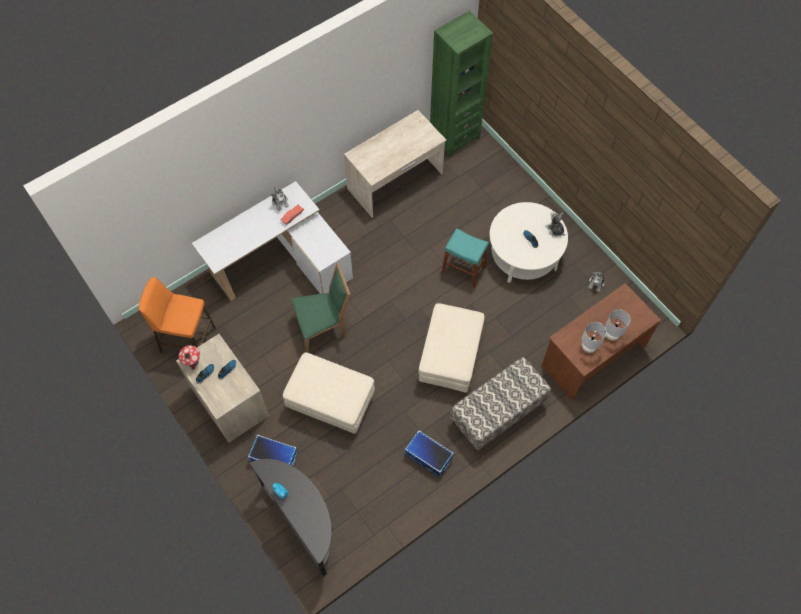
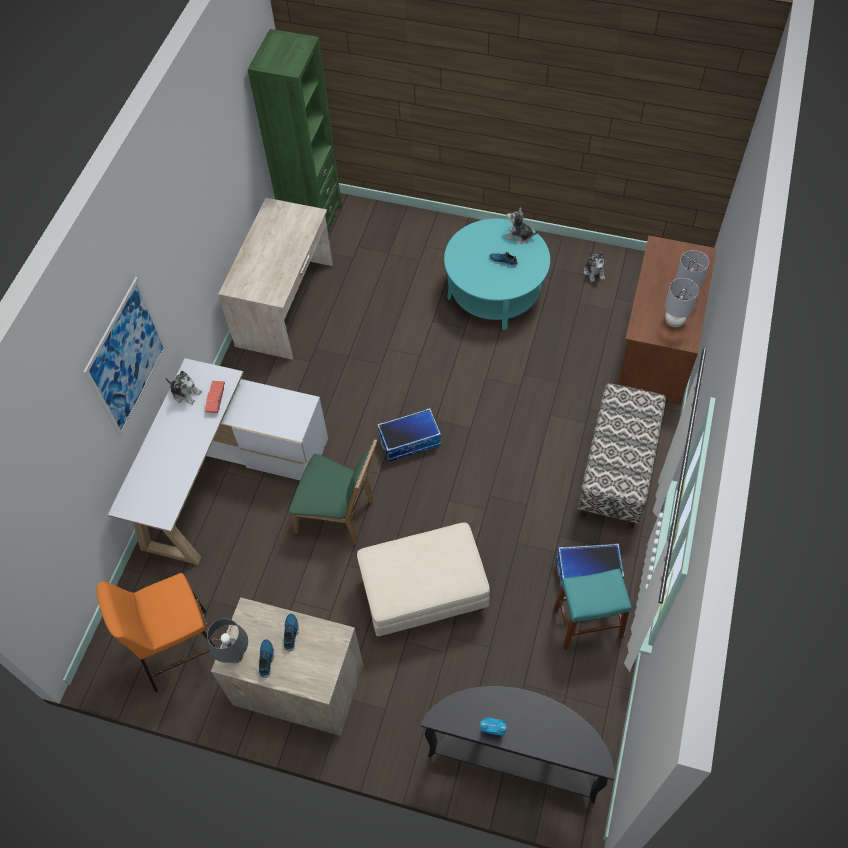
camera: 35 degrees left, 5 degrees down
toy house [178,345,200,370] -> grey table lamp [207,618,248,663]
storage box [248,434,298,466] -> storage box moved to [377,408,441,462]
green chair [291,263,351,353] -> green chair turned 75 degrees clockwise [289,439,378,544]
beige ottoman [419,303,485,393] -> none
turquoise stool [441,228,489,288] -> turquoise stool moved to [553,568,632,650]
white coffee table [490,202,568,283] -> turquoise coffee table [444,219,550,330]
none -> picture [83,277,166,437]

